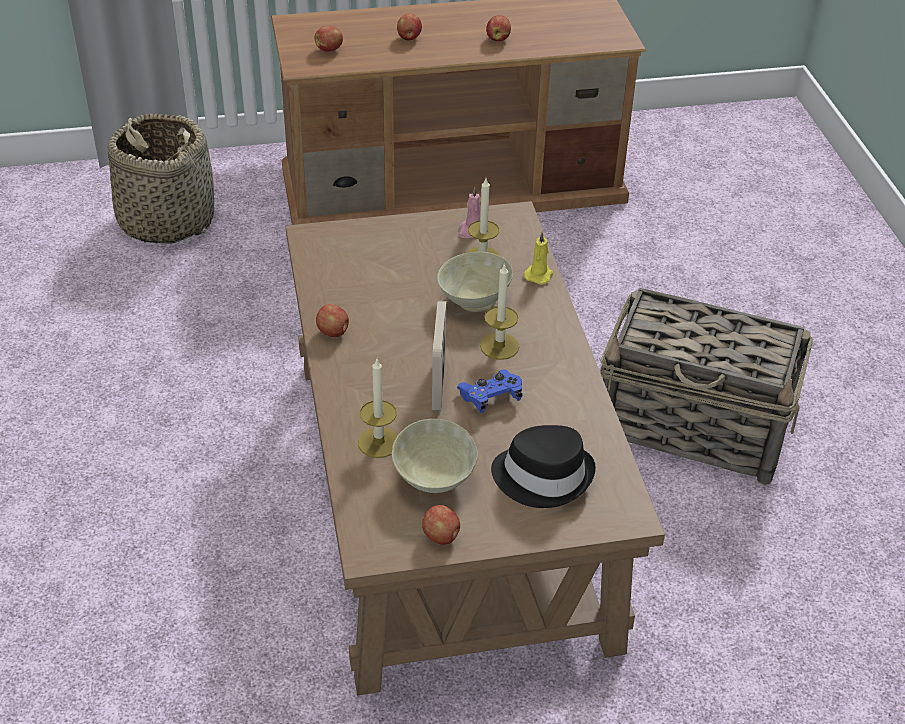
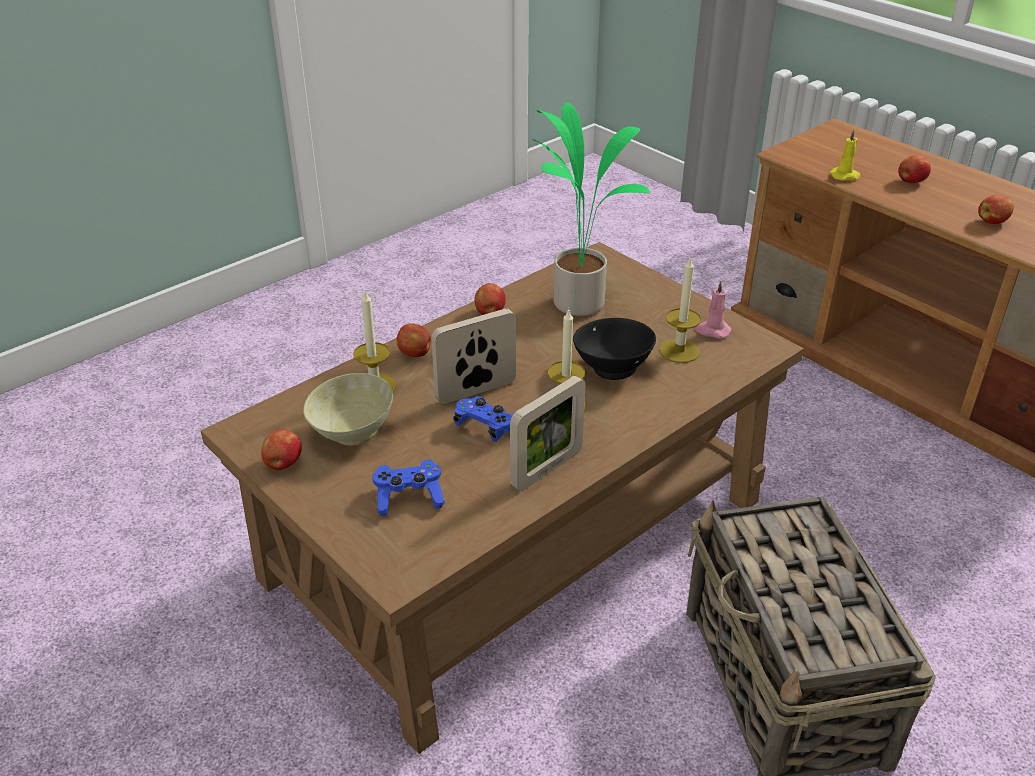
camera: 60 degrees right, 5 degrees down
basket [108,113,214,244] -> none
apple [315,26,343,52] -> apple moved to [397,323,431,357]
beige bowl [437,252,513,312] -> black bowl [573,318,656,380]
black hat [491,425,596,508] -> blue game controller [373,460,445,516]
yellow candle [524,231,553,284] -> yellow candle moved to [830,130,861,181]
none -> picture frame [510,376,586,491]
none -> potted plant [532,102,650,316]

